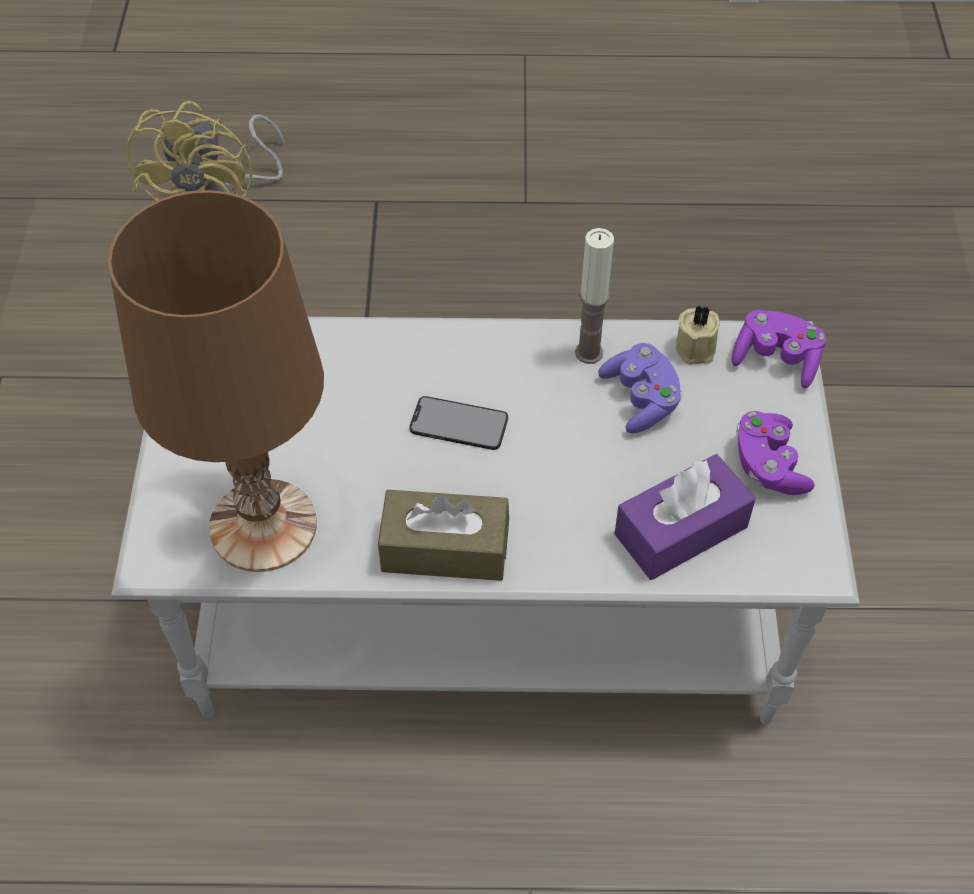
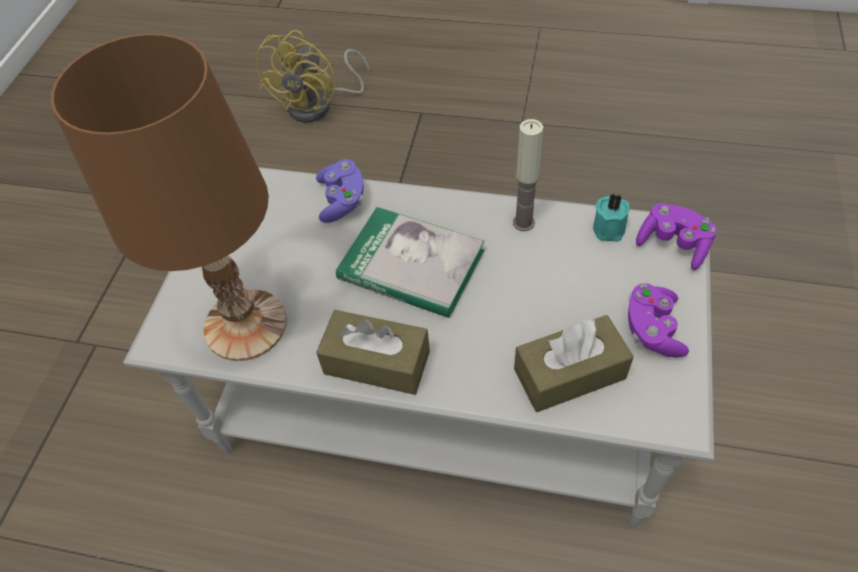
camera: 15 degrees right, 0 degrees up
phone [410,396,508,450] -> book [336,207,484,318]
purple game controller [598,343,683,433] -> purple game controller moved to [316,159,364,223]
purple tissue box [614,454,756,580] -> brown tissue box [514,315,634,412]
beige candle [676,305,720,365] -> turquoise candle [593,193,630,242]

